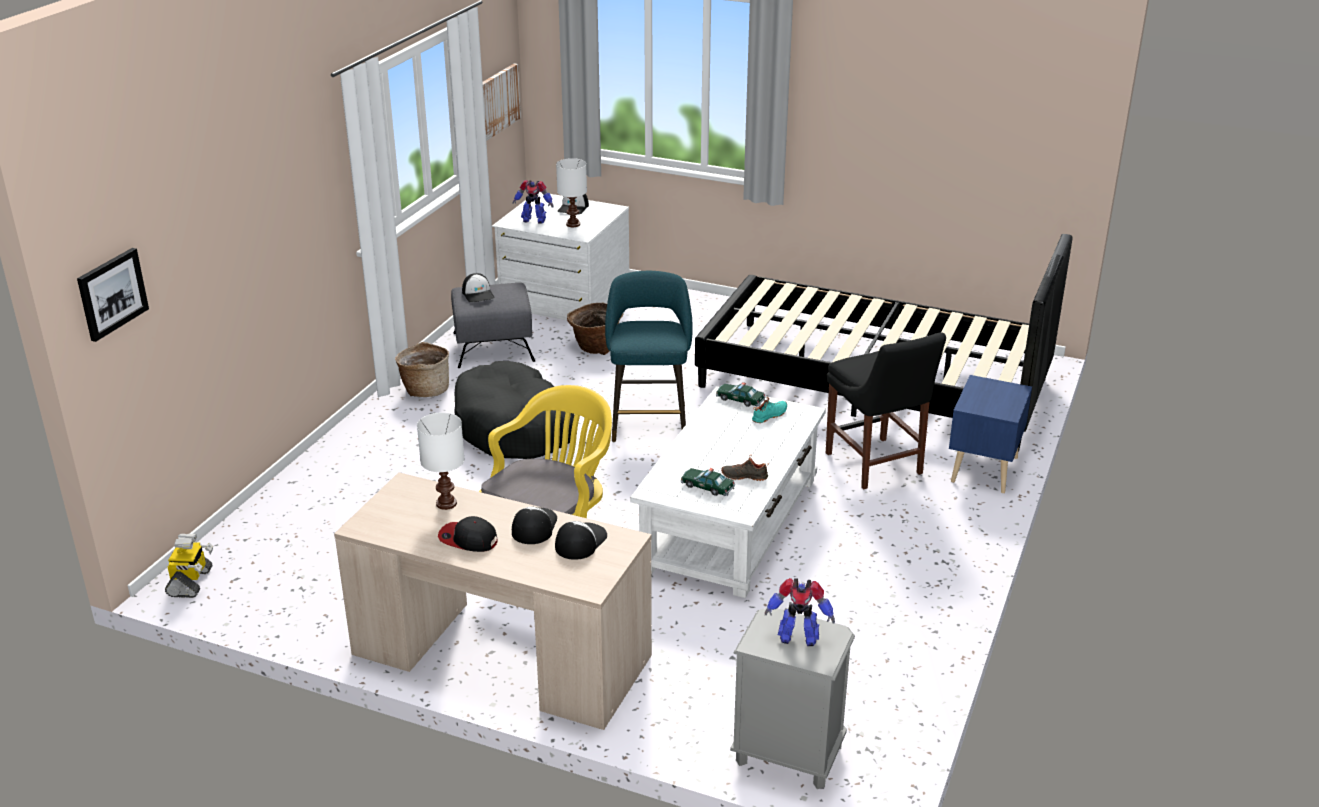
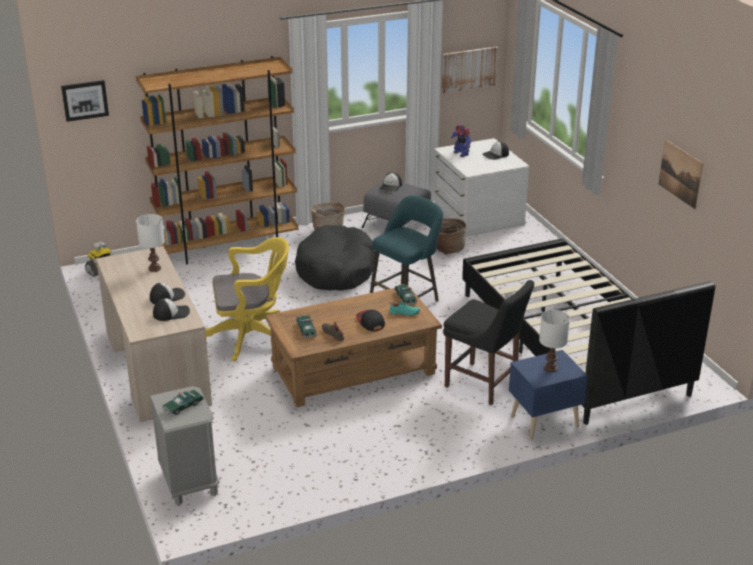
camera: 45 degrees right, 0 degrees up
cap [438,516,498,552] -> cap moved to [356,310,385,331]
white table lamp [556,158,587,227] -> white table lamp moved to [539,310,570,372]
white coffee table [630,386,826,598] -> brown coffee table [265,285,442,407]
toy robot [765,578,835,646] -> toy car [162,390,204,416]
black chair [826,332,946,489] -> black chair turned 75 degrees counterclockwise [443,280,534,405]
none -> brown bookcase [136,56,298,264]
none -> picture [659,139,703,209]

